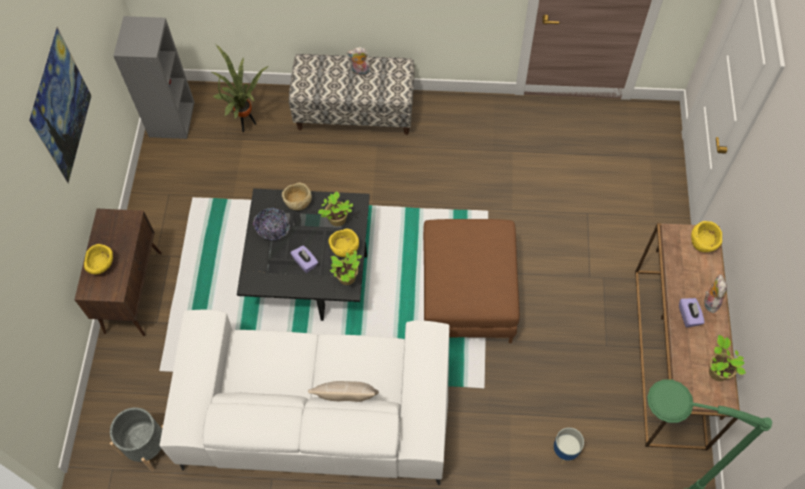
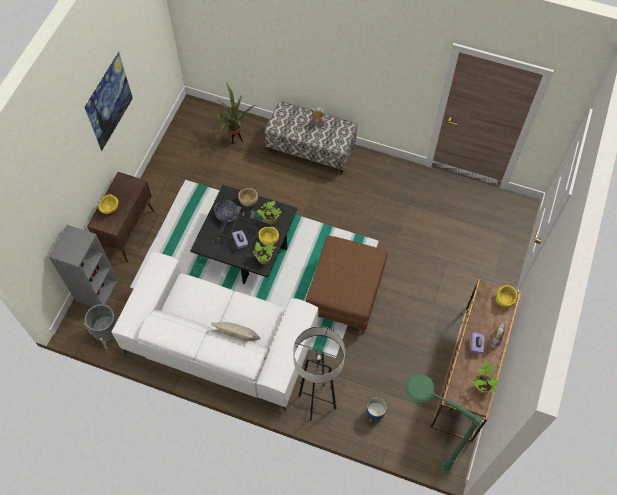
camera: 15 degrees right, 0 degrees up
grey bookcase [113,16,194,139] -> grey bookcase moved to [48,225,118,307]
none -> grey floor lamp [293,326,345,421]

